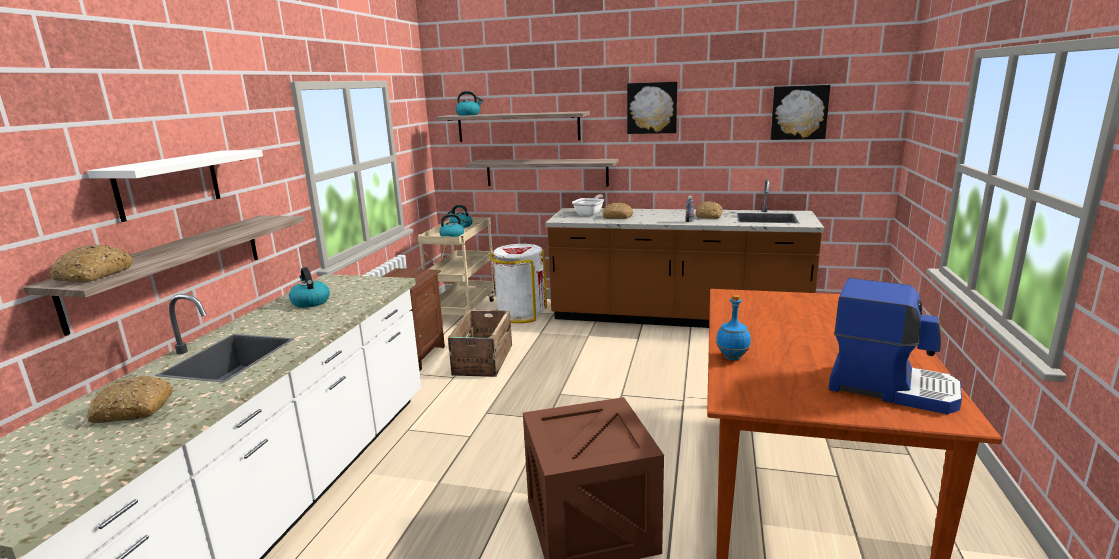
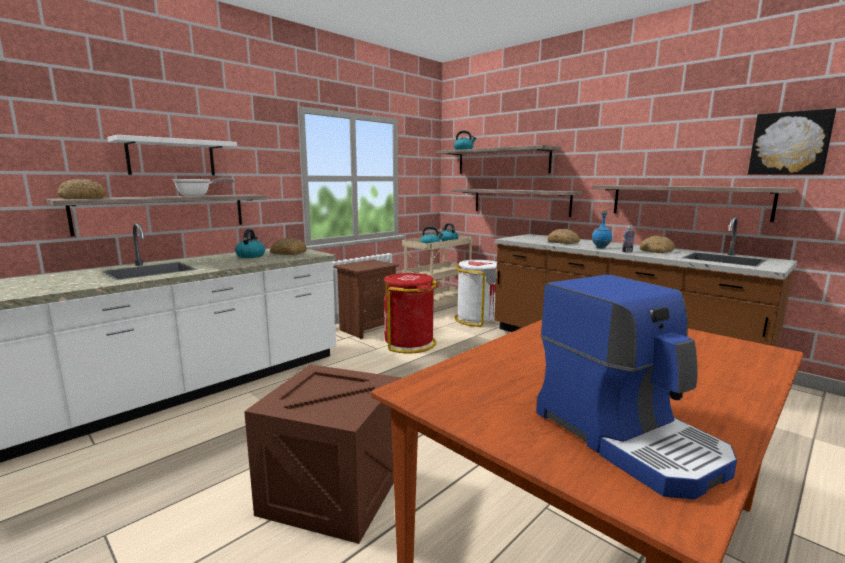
camera: 30 degrees right, 5 degrees down
bread [87,376,173,423] -> bread moved to [270,238,307,255]
crate [448,310,512,377] -> red trash can [384,273,438,354]
frying pan [572,195,604,216] -> frying pan moved to [173,178,235,197]
picture [627,82,678,134] -> none
blue bottle [716,295,751,360] -> blue bottle moved to [592,210,612,248]
none -> shelf [592,185,796,222]

